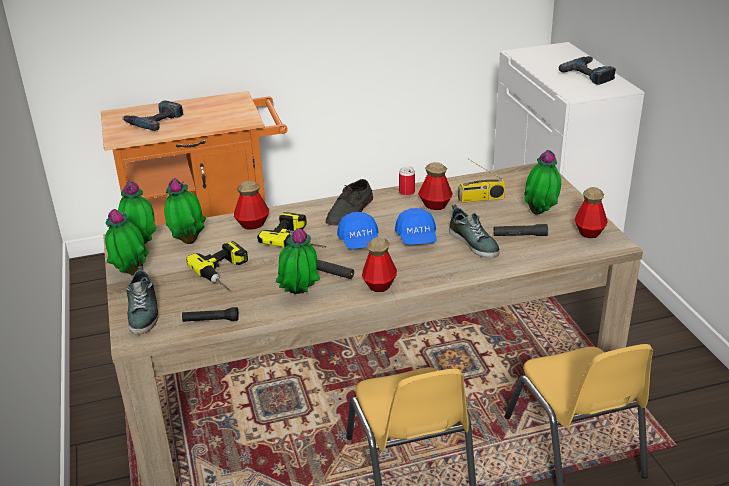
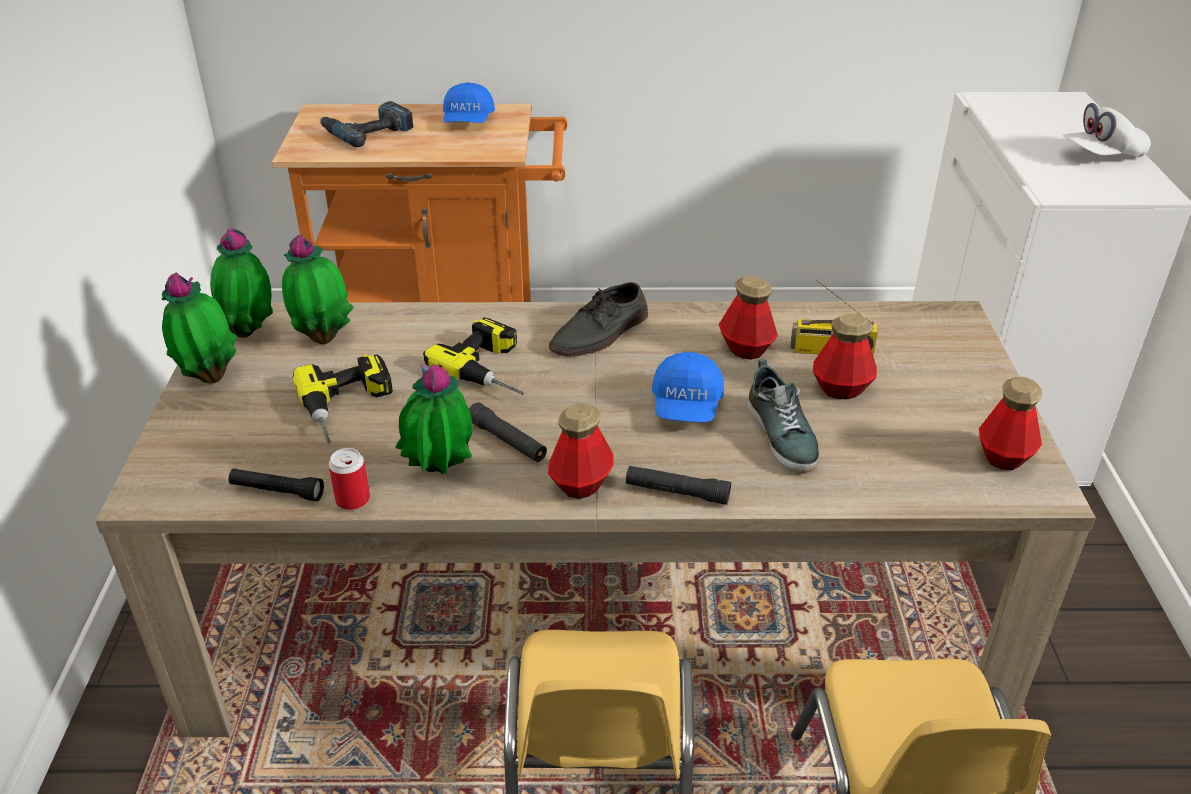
camera: 15 degrees right, 5 degrees up
shoe [126,266,158,335] -> none
bottle [234,181,269,230] -> bottle moved to [813,313,877,399]
blue cap [337,212,379,249] -> blue cap moved to [443,82,495,123]
can [399,166,415,196] -> can moved to [328,448,370,510]
black flashlight [493,224,548,236] -> black flashlight moved to [626,466,731,505]
potted plant [524,150,561,215] -> none
power drill [559,56,616,85] -> white cap [1063,103,1151,157]

